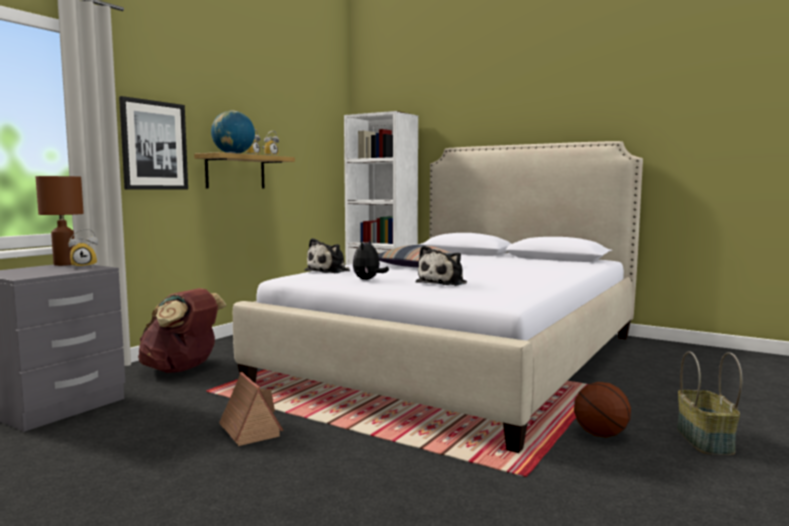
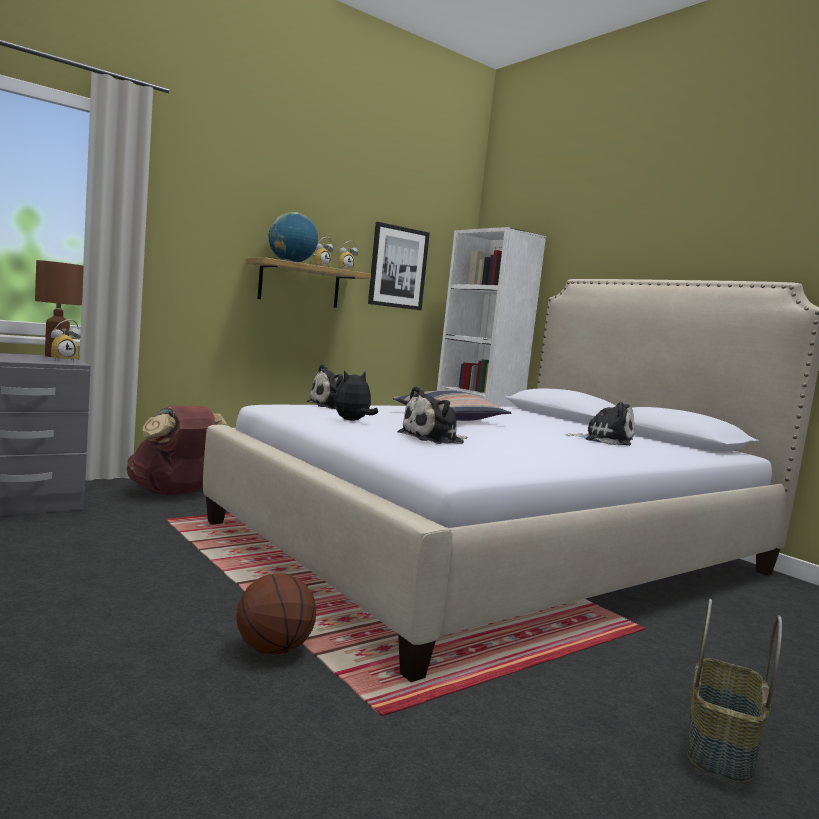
camera: 20 degrees right, 0 degrees up
alarm clock [69,228,98,269] -> alarm clock turned 45 degrees counterclockwise [51,319,81,362]
picture [119,96,188,190] -> picture moved to [368,222,430,310]
toy house [219,372,284,446] -> none
basketball [574,382,631,438] -> basketball moved to [236,573,316,654]
none -> plush toy [566,402,635,446]

